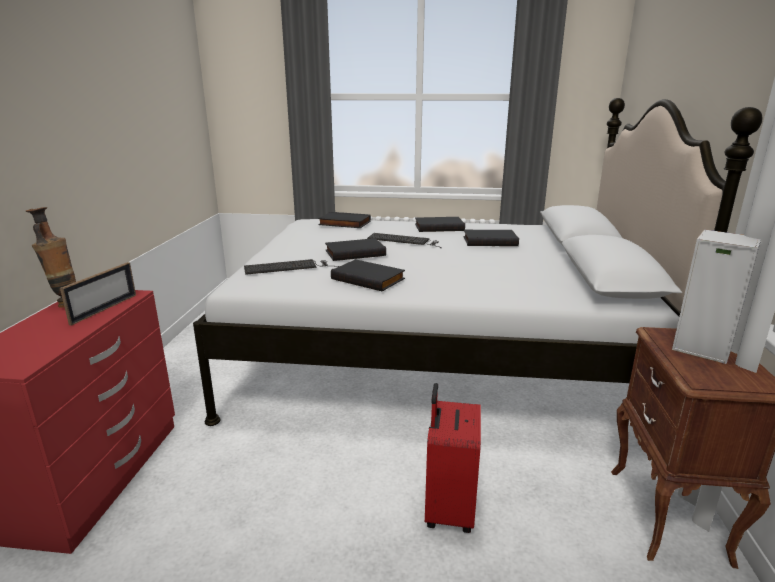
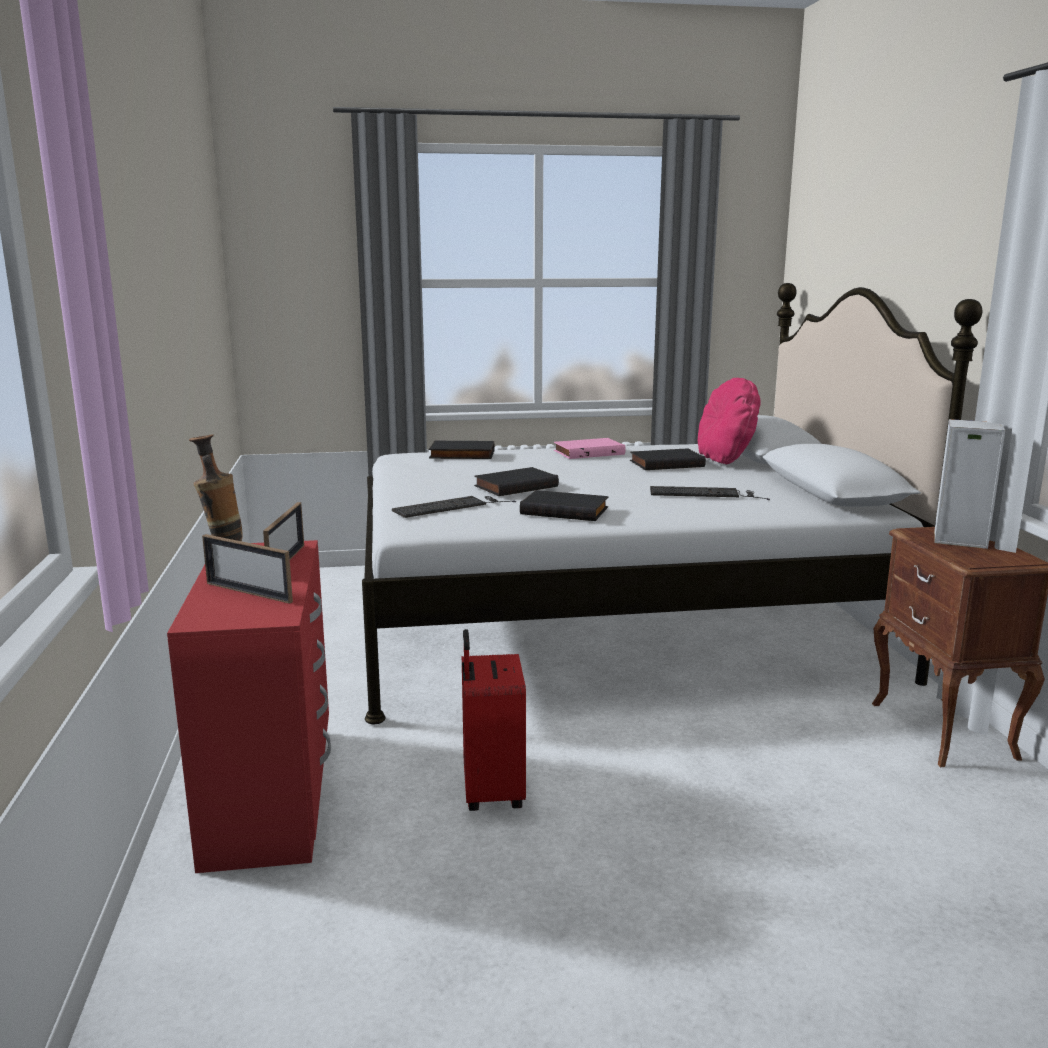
camera: 15 degrees left, 5 degrees down
keyboard [367,233,442,249] -> keyboard moved to [650,486,770,500]
black book [415,217,465,232] -> pink book [554,438,625,459]
red suitcase [425,383,481,533] -> red suitcase moved to [462,629,526,811]
none -> picture frame [202,534,293,604]
none -> pink pillow [698,378,761,464]

